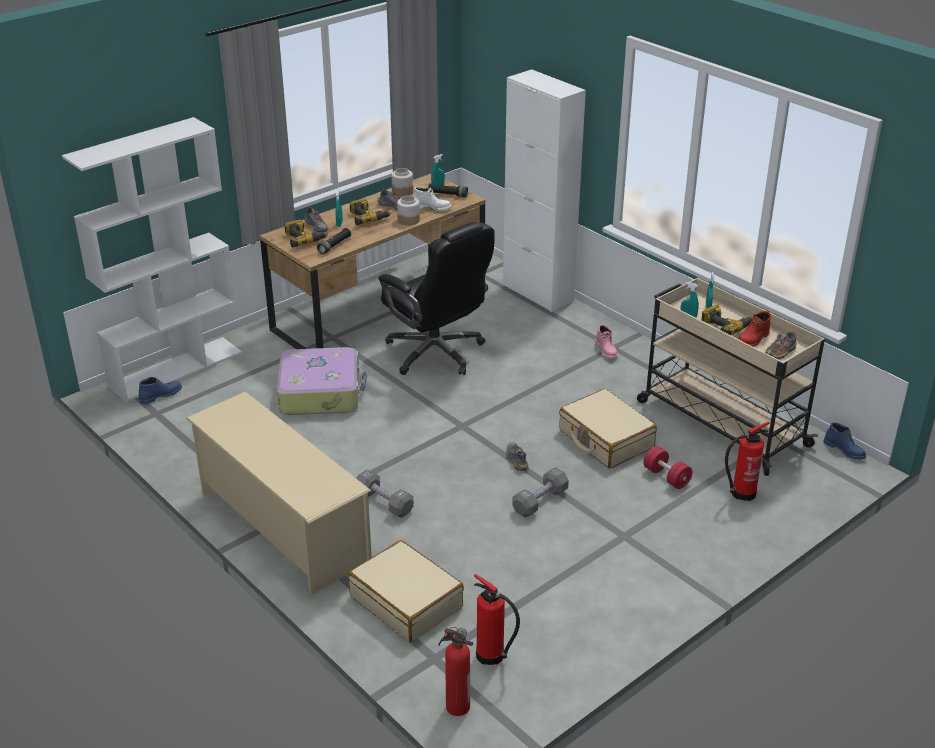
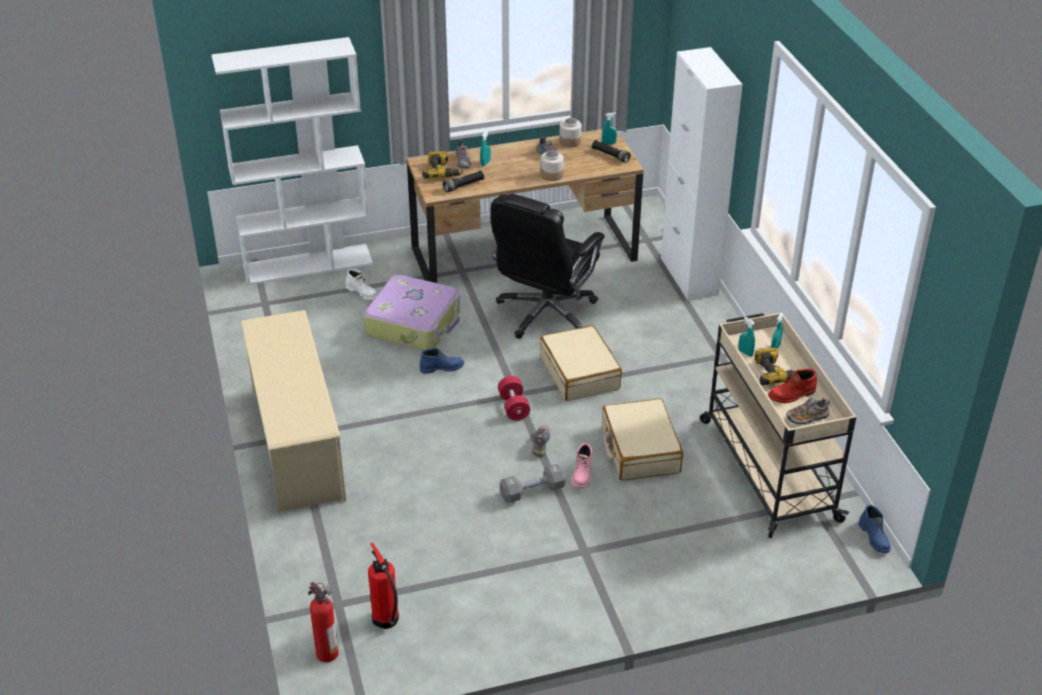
camera: 25 degrees right, 5 degrees up
blue boot [139,377,182,404] -> blue boot moved to [420,348,464,374]
beige suitcase [348,540,464,642] -> beige suitcase moved to [540,325,622,401]
power drill [349,199,391,225] -> none
grey dumbbell [357,470,414,518] -> none
black office chair [378,222,495,375] -> black office chair turned 45 degrees clockwise [490,194,605,339]
white boot [412,186,452,211] -> white boot moved to [346,269,378,300]
pink boot [595,324,618,359] -> pink boot moved to [571,443,592,489]
red dumbbell [643,446,693,489] -> red dumbbell moved to [498,376,530,421]
fire extinguisher [725,421,770,501] -> none

